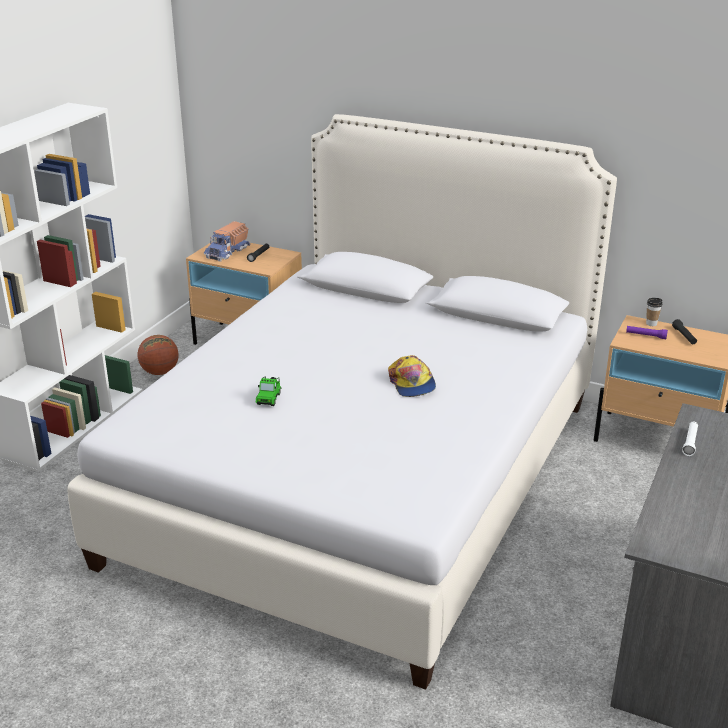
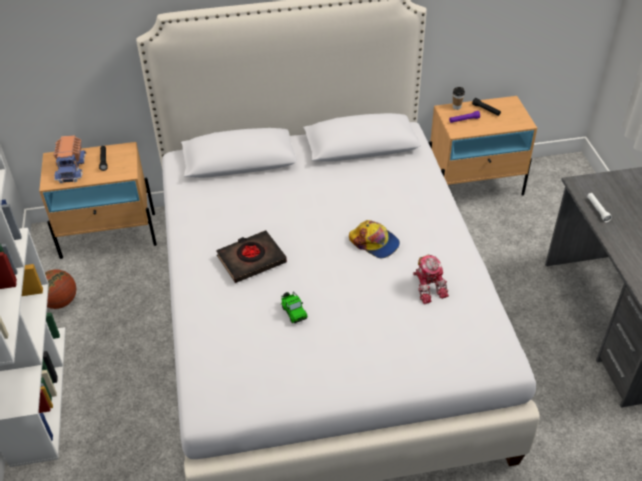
camera: 35 degrees left, 15 degrees up
none -> black book [216,230,287,283]
none -> toy robot [413,254,449,304]

